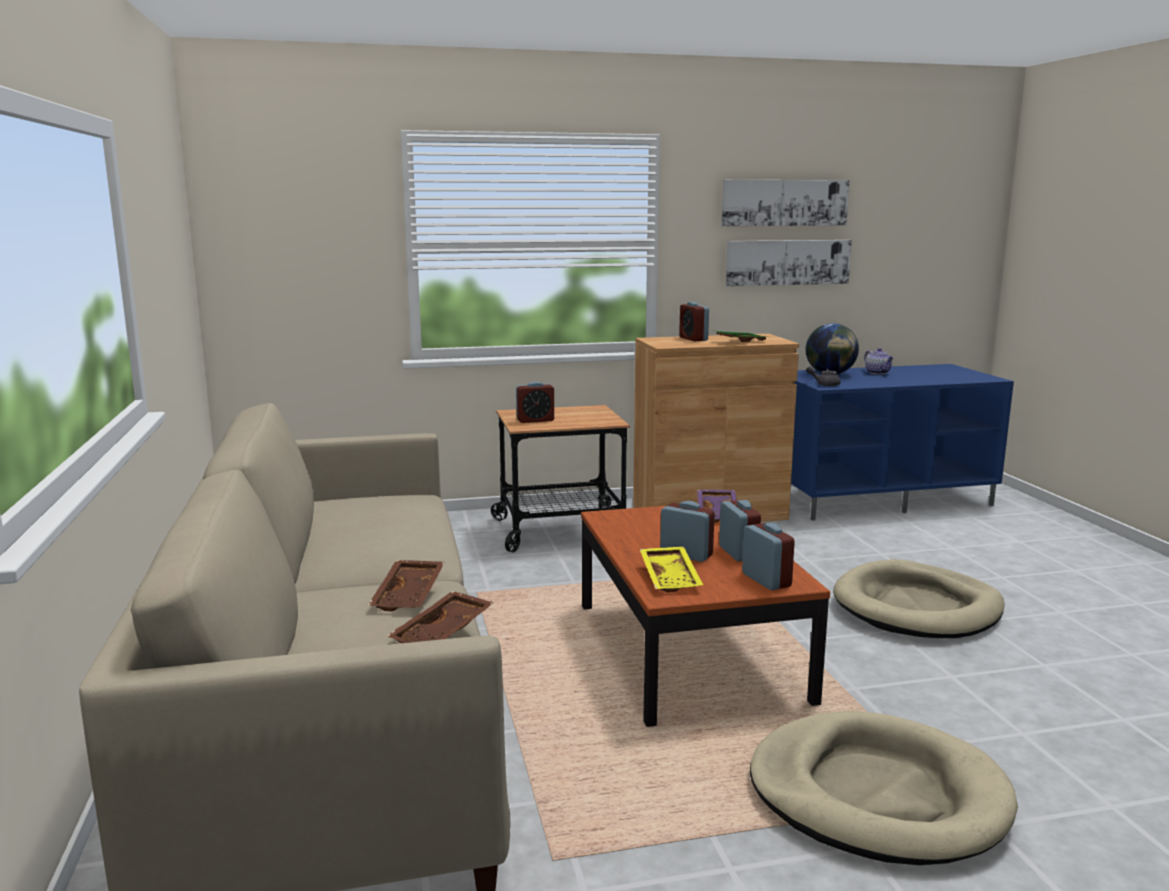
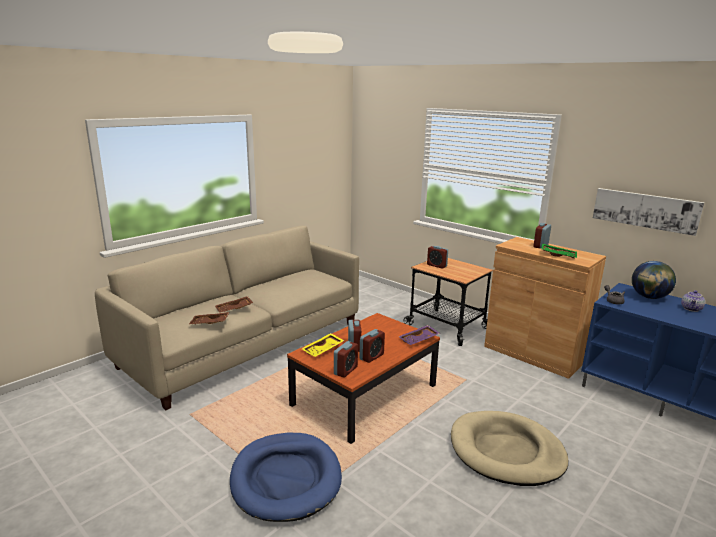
camera: 55 degrees right, 5 degrees up
picture [721,180,850,226] -> none
beige dog bed [750,711,1018,865] -> blue dog bed [230,433,342,522]

